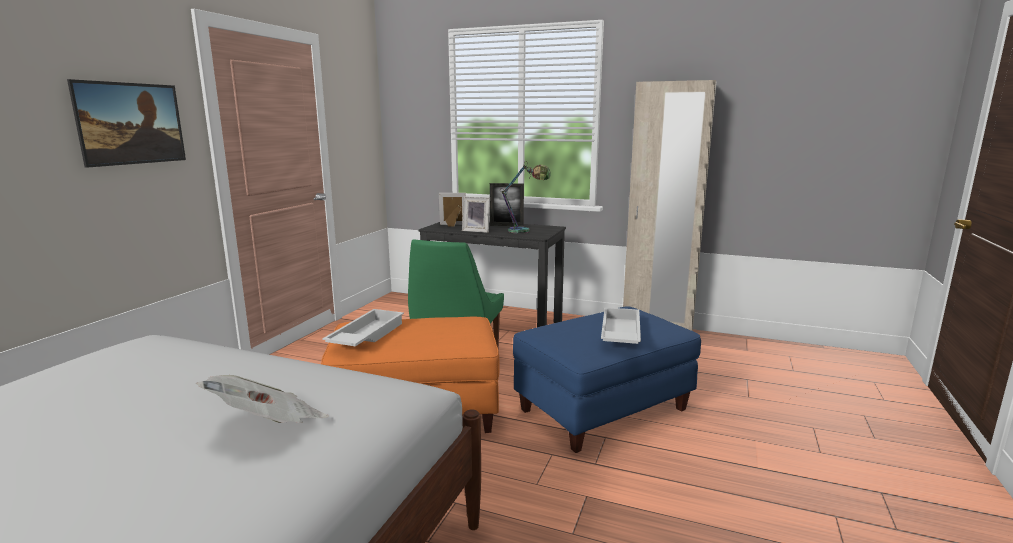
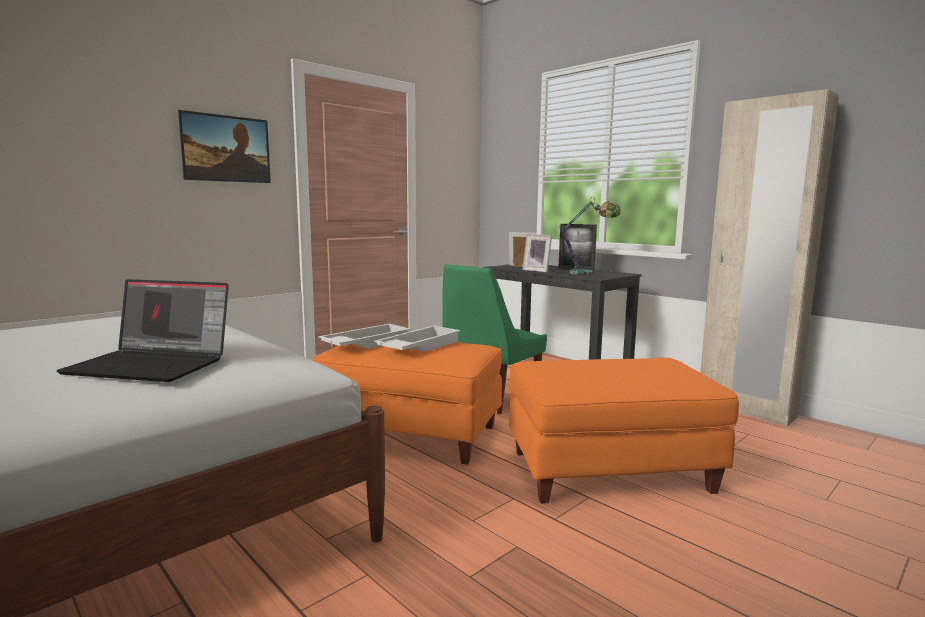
camera: 25 degrees right, 5 degrees down
newspaper [196,375,329,423] -> laptop [56,279,229,382]
blue ottoman [513,306,701,453] -> orange ottoman [509,357,739,504]
white tray [601,307,641,344] -> white tray moved to [374,326,461,352]

